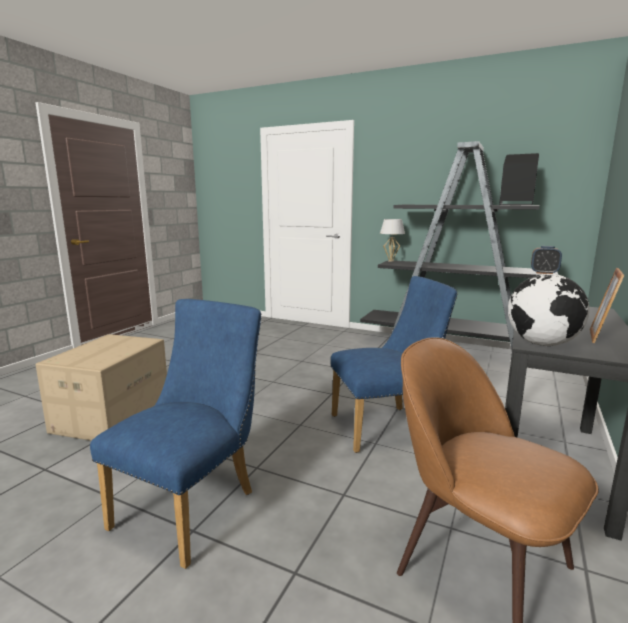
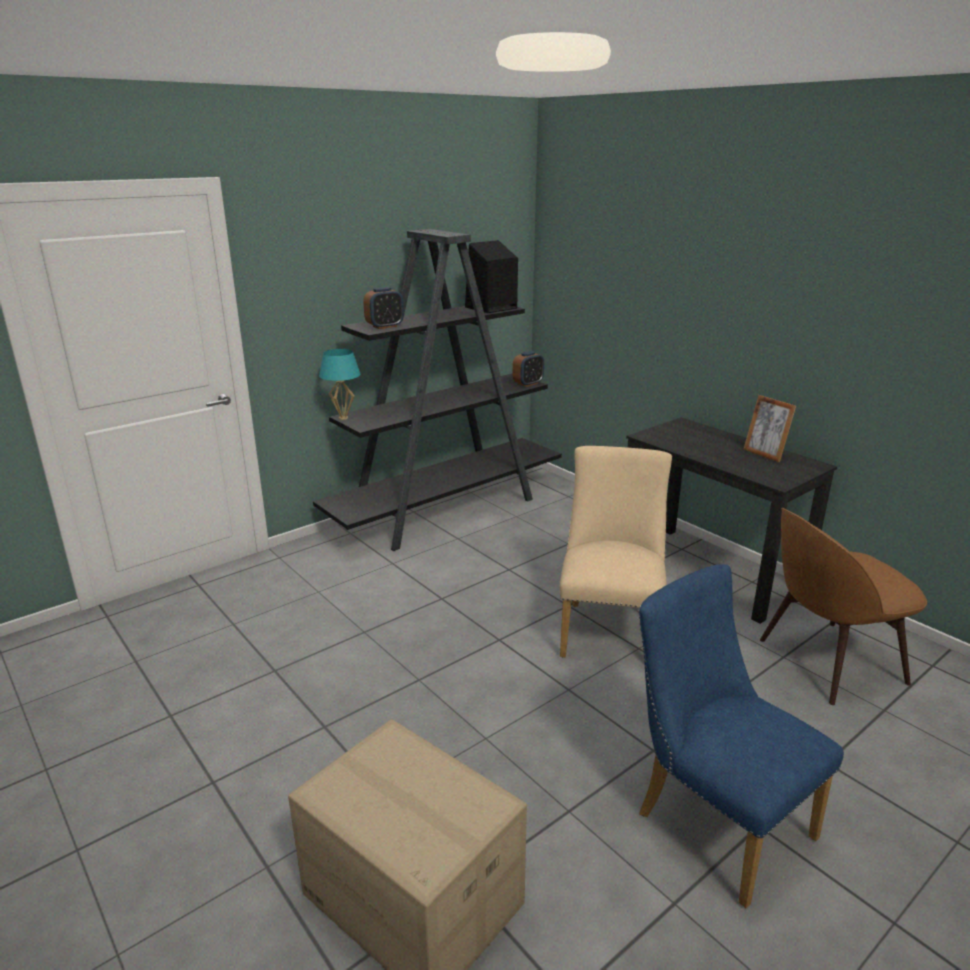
camera: 65 degrees left, 10 degrees up
blue chair [331,276,458,453] -> beige chair [560,446,672,657]
white table lamp [380,219,405,262] -> turquoise table lamp [319,349,361,420]
globe [508,274,590,346] -> none
none -> alarm clock [363,287,404,329]

